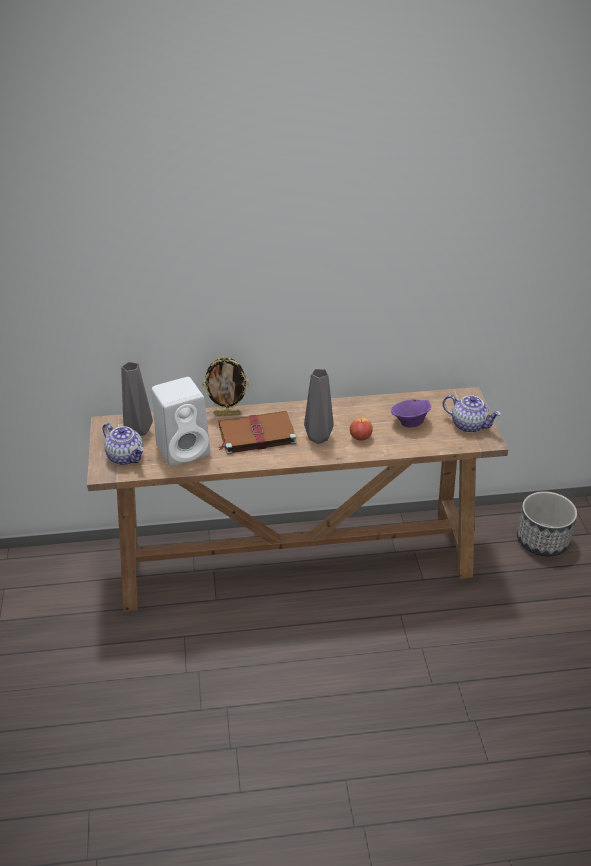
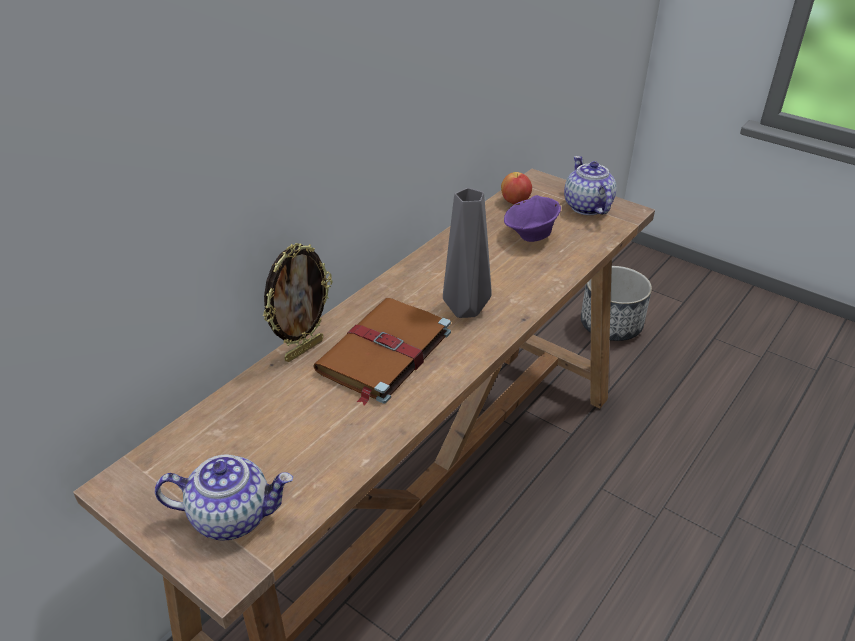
camera: 45 degrees left, 0 degrees up
grey vase [121,362,153,436] -> none
white speaker [151,377,210,467] -> none
apple [350,417,373,441] -> apple moved to [501,172,532,204]
teapot [443,395,501,433] -> teapot turned 90 degrees counterclockwise [564,156,616,215]

